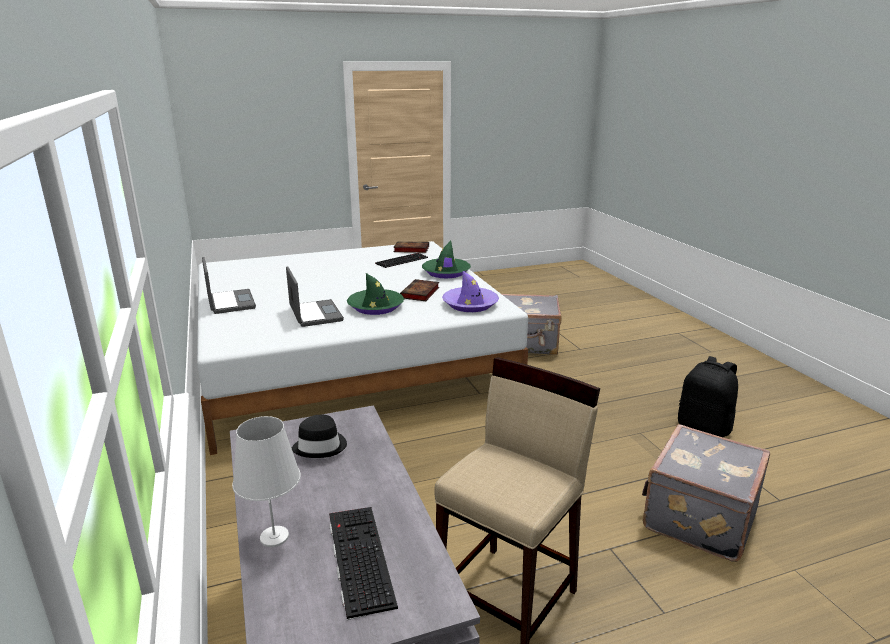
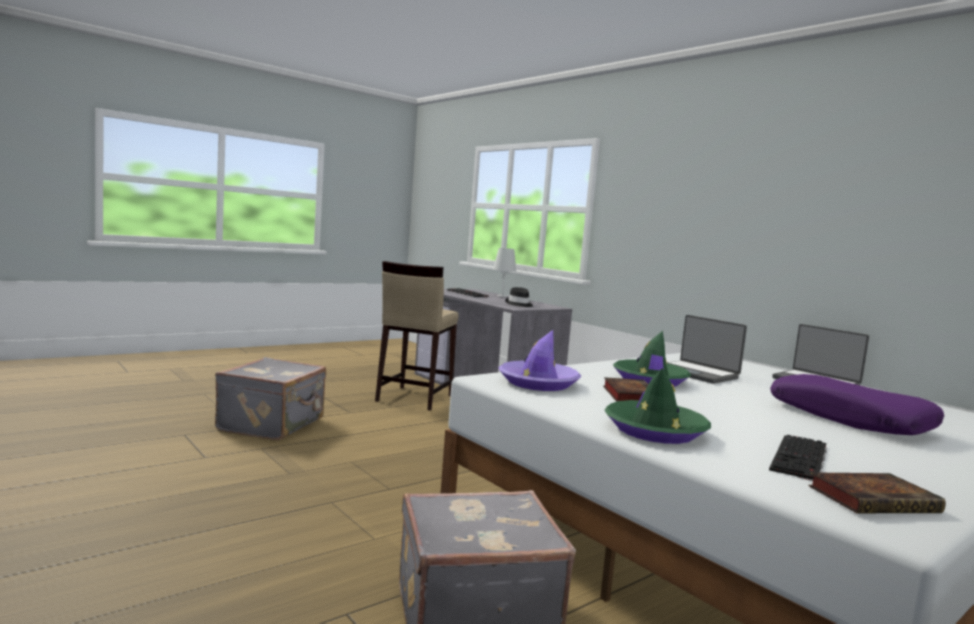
camera: 160 degrees right, 15 degrees down
black backpack [678,356,738,437] -> none
none -> purple pillow [770,374,944,435]

